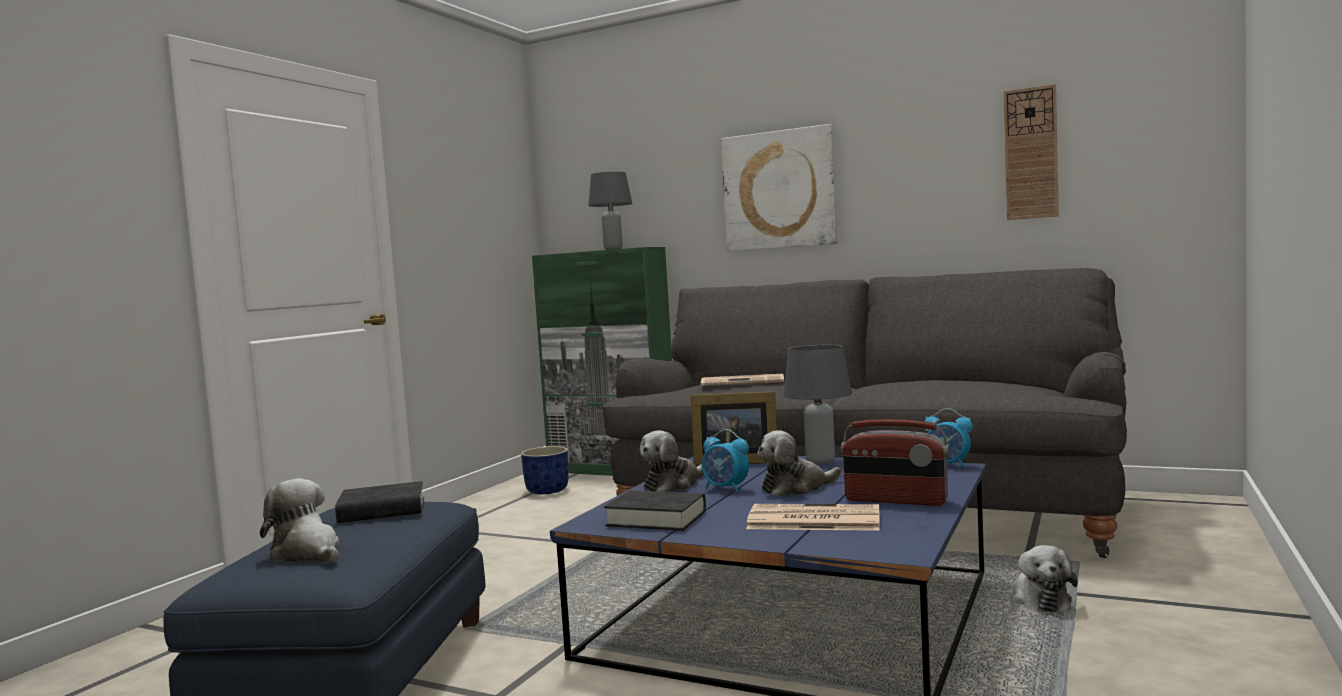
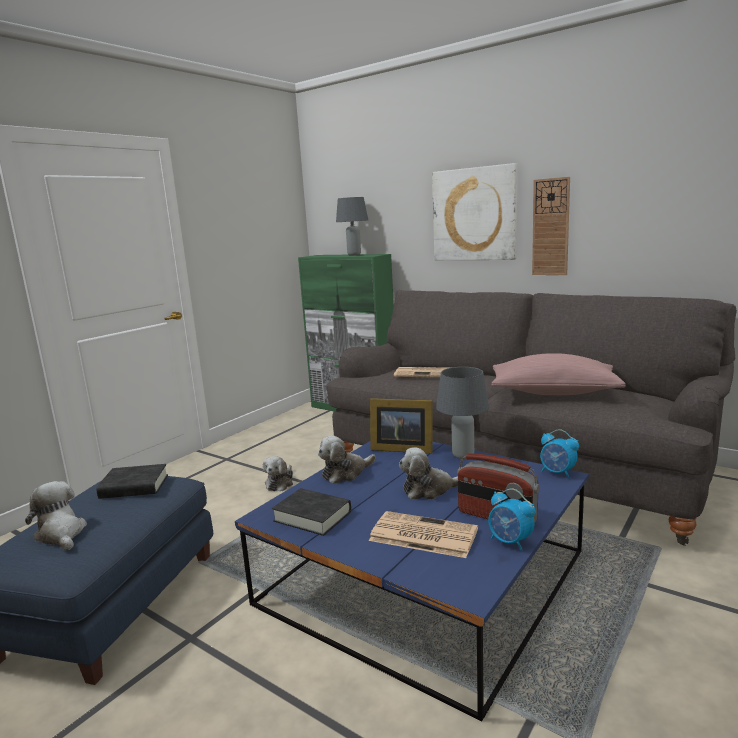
camera: 10 degrees right, 10 degrees up
blue planter [521,446,569,494] -> none
alarm clock [702,429,749,492] -> alarm clock moved to [488,488,535,551]
wall clock [1004,84,1059,220] -> wall clock moved to [532,177,570,275]
plush toy [1012,545,1078,612] -> plush toy moved to [262,456,293,491]
none -> pink pillow [491,353,626,395]

